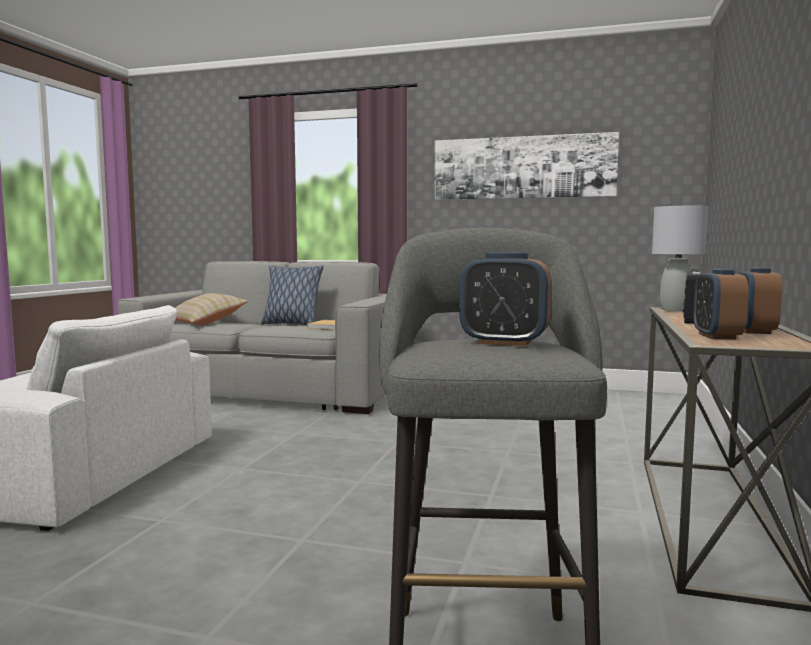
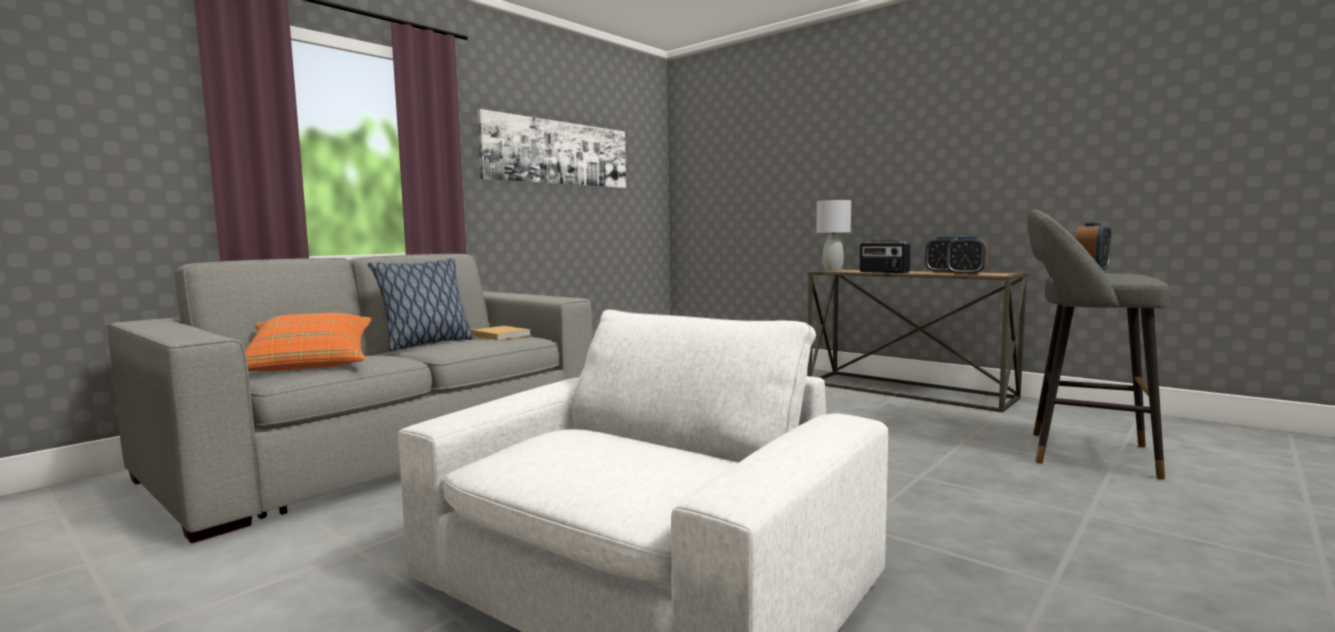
camera: 65 degrees left, 0 degrees up
beige pillow [175,293,248,325] -> orange pillow [245,313,371,371]

